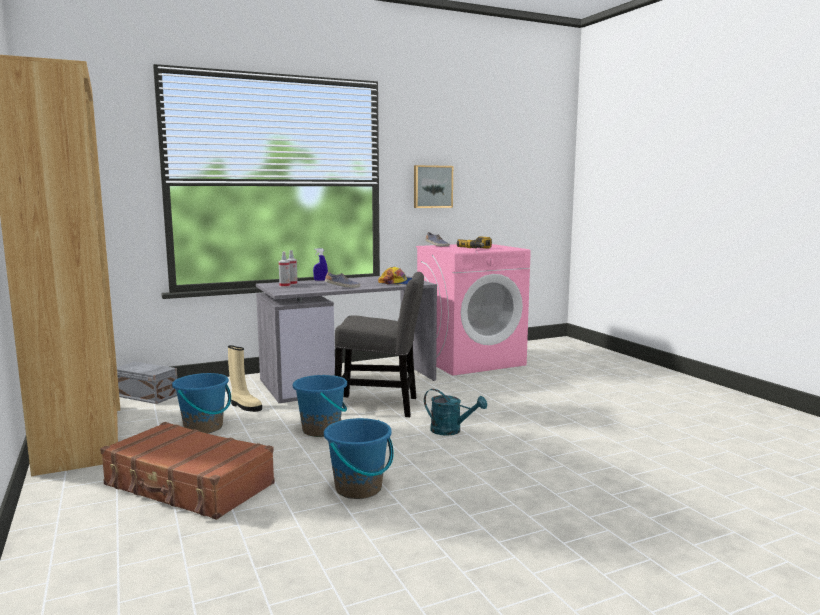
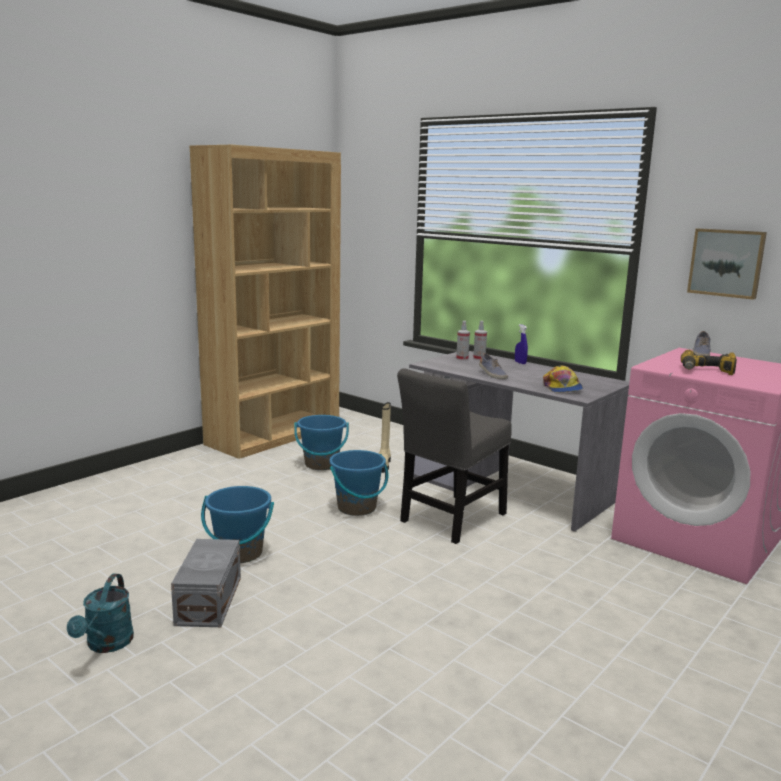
camera: 65 degrees right, 5 degrees up
brown suitcase [100,422,275,520] -> none
grey storage box [117,362,177,404] -> grey storage box moved to [171,539,241,627]
grey chair [335,272,424,417] -> grey chair turned 60 degrees clockwise [397,368,512,544]
turquoise watering can [424,389,487,436] -> turquoise watering can moved to [67,574,134,653]

